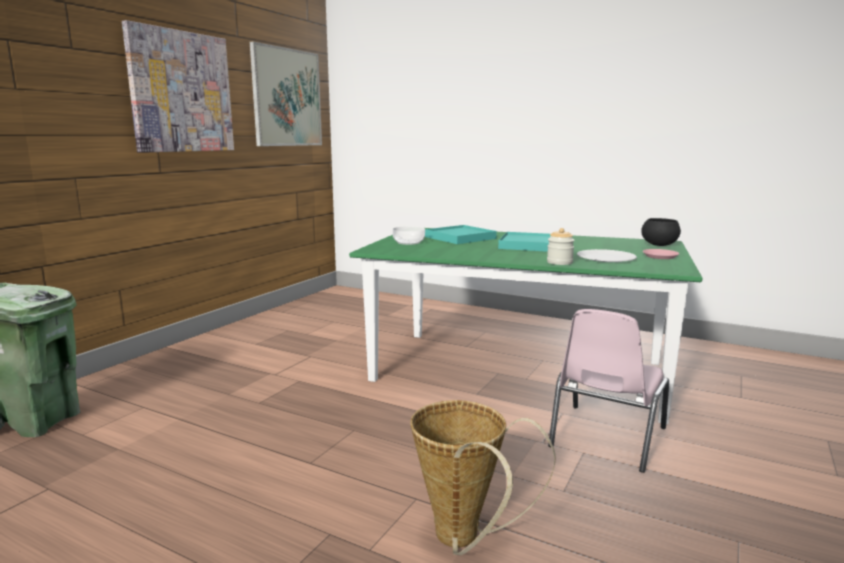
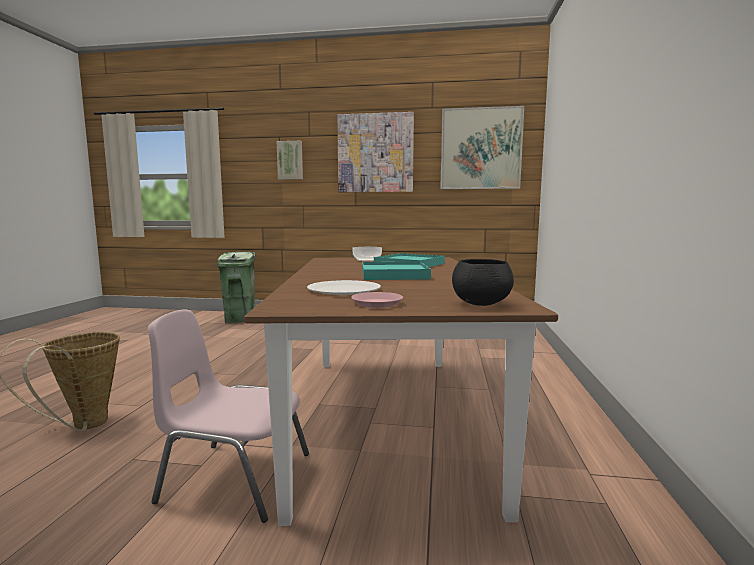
camera: 70 degrees right, 5 degrees down
green dining table [349,228,702,424] -> brown dining table [244,257,558,526]
jar [547,228,575,265] -> none
none -> picture [277,141,303,180]

